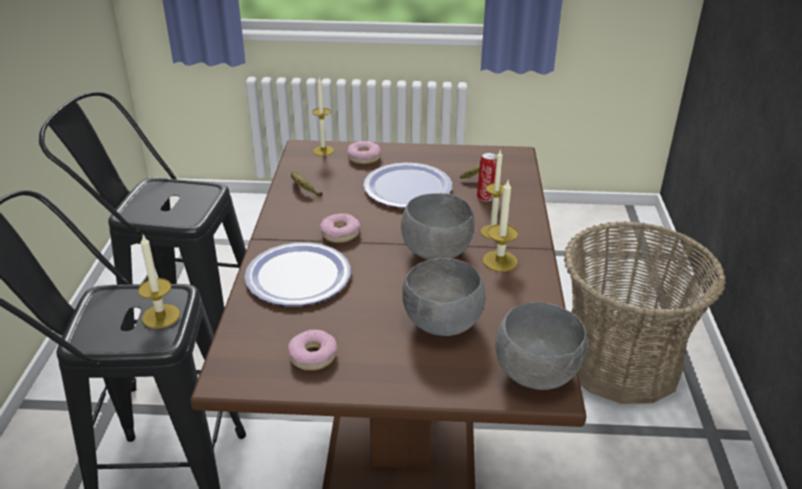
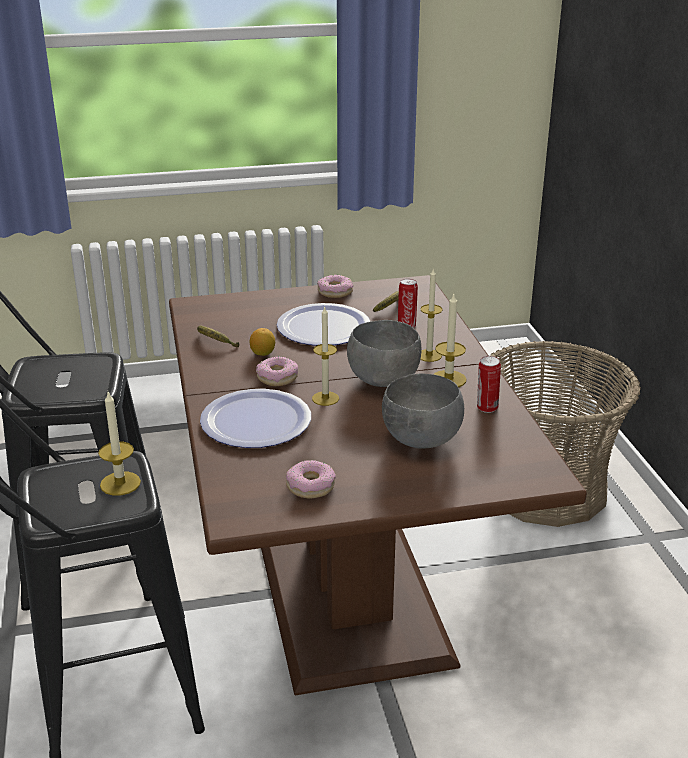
camera: 15 degrees left, 5 degrees down
candle [312,77,334,156] -> candle moved to [312,307,339,406]
donut [347,141,381,164] -> donut moved to [317,275,353,298]
grey bowl [495,302,587,390] -> none
none -> lemon [250,328,275,356]
none -> can [477,356,501,413]

